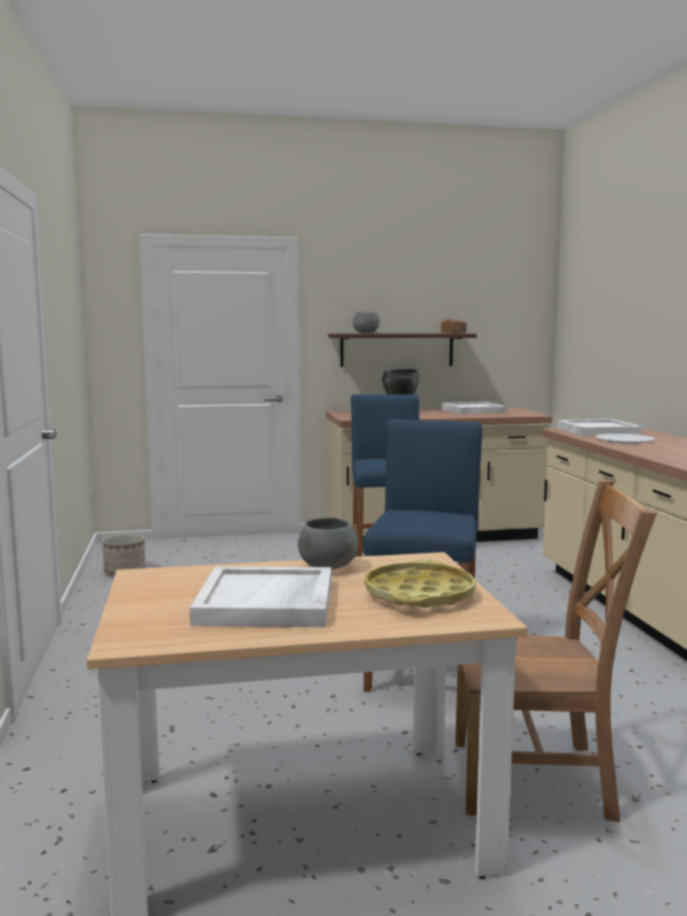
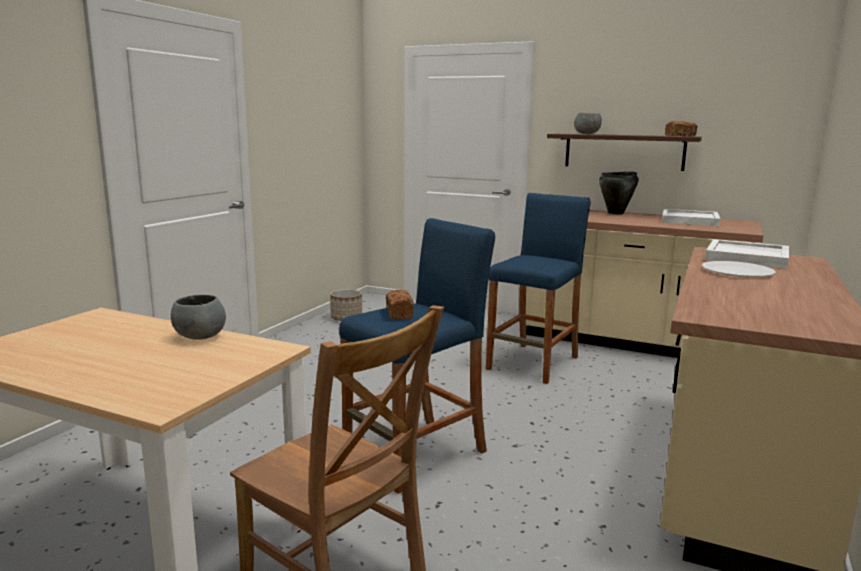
camera: 35 degrees right, 5 degrees up
white tray [190,566,331,627] -> none
yellow tray [365,560,476,608] -> none
none -> bread [386,290,414,320]

